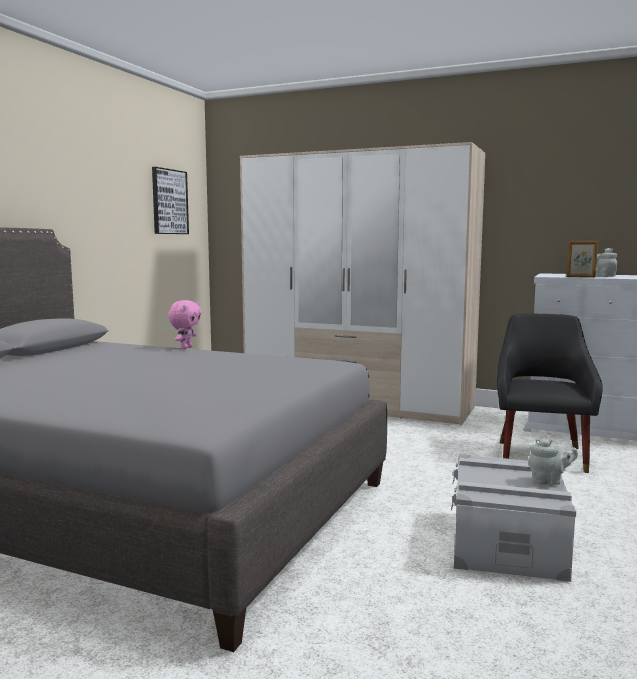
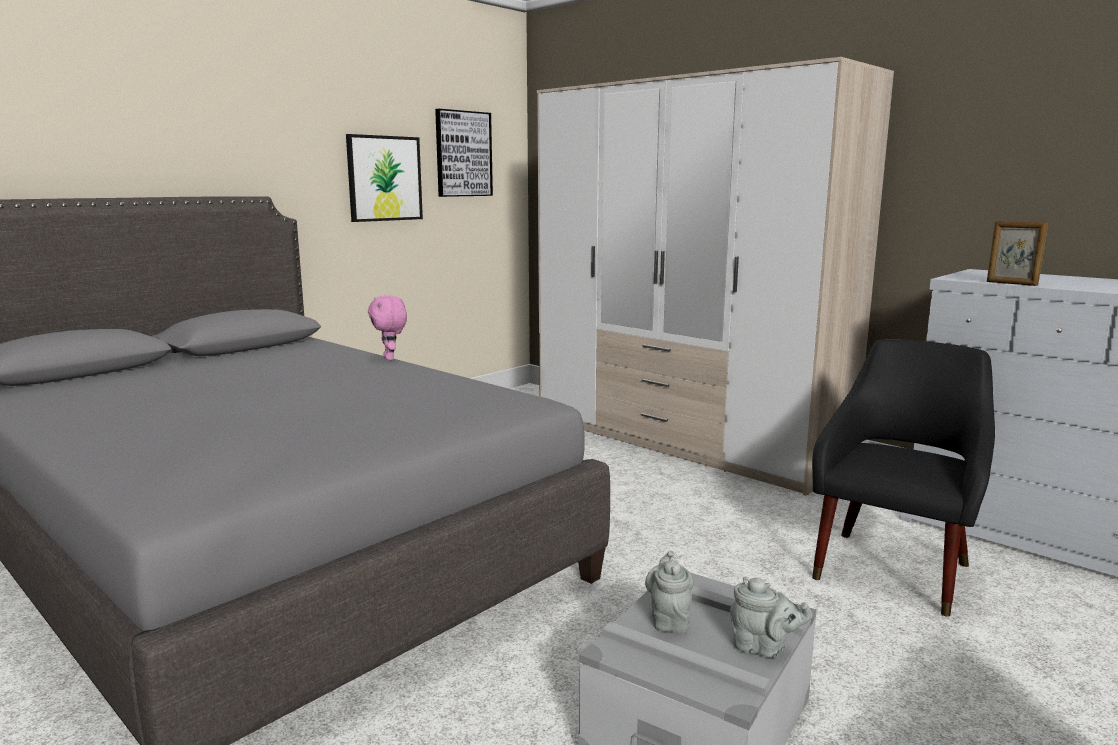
camera: 20 degrees right, 5 degrees up
pink plush toy [168,300,201,350] -> pink plush toy turned 120 degrees clockwise [368,295,407,360]
grey teapot [595,248,617,277] -> grey teapot moved to [645,550,694,633]
none -> picture [346,134,423,222]

